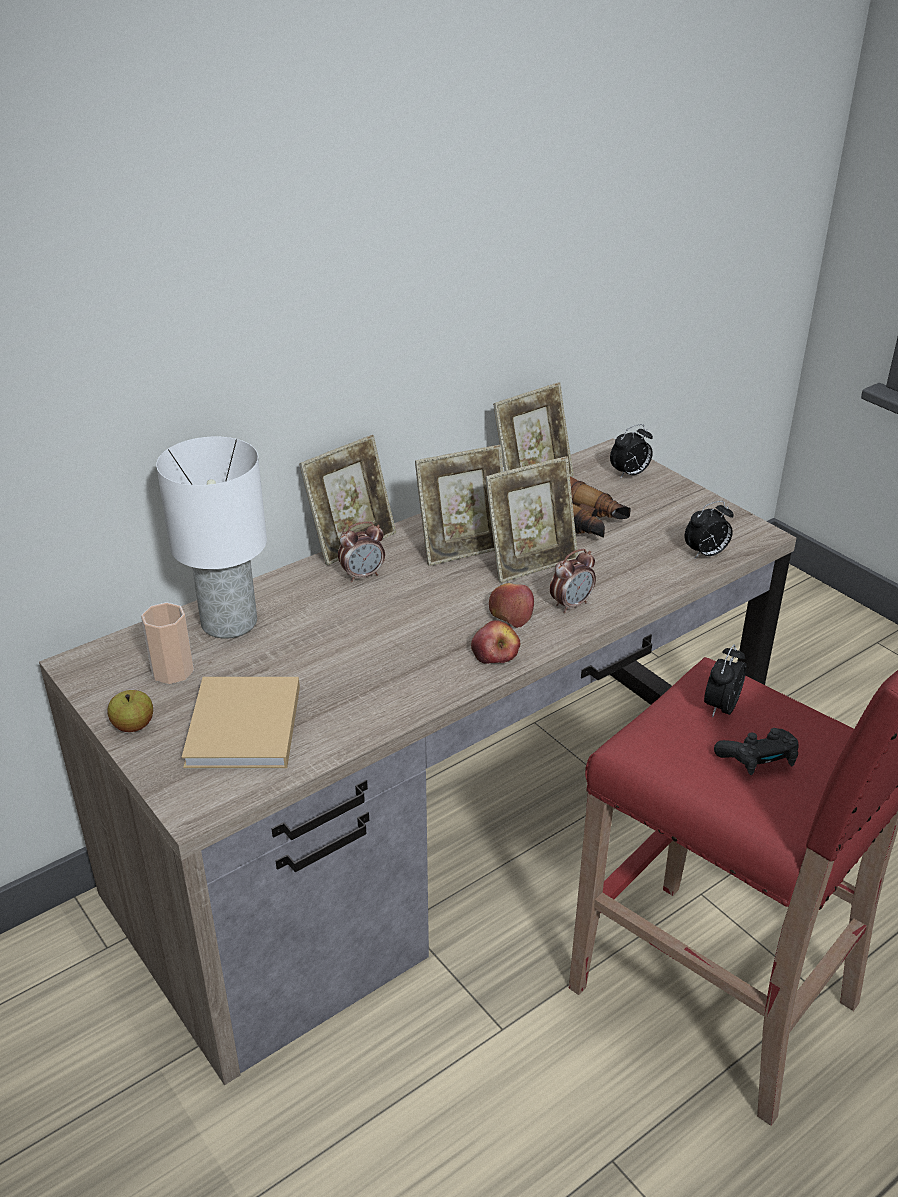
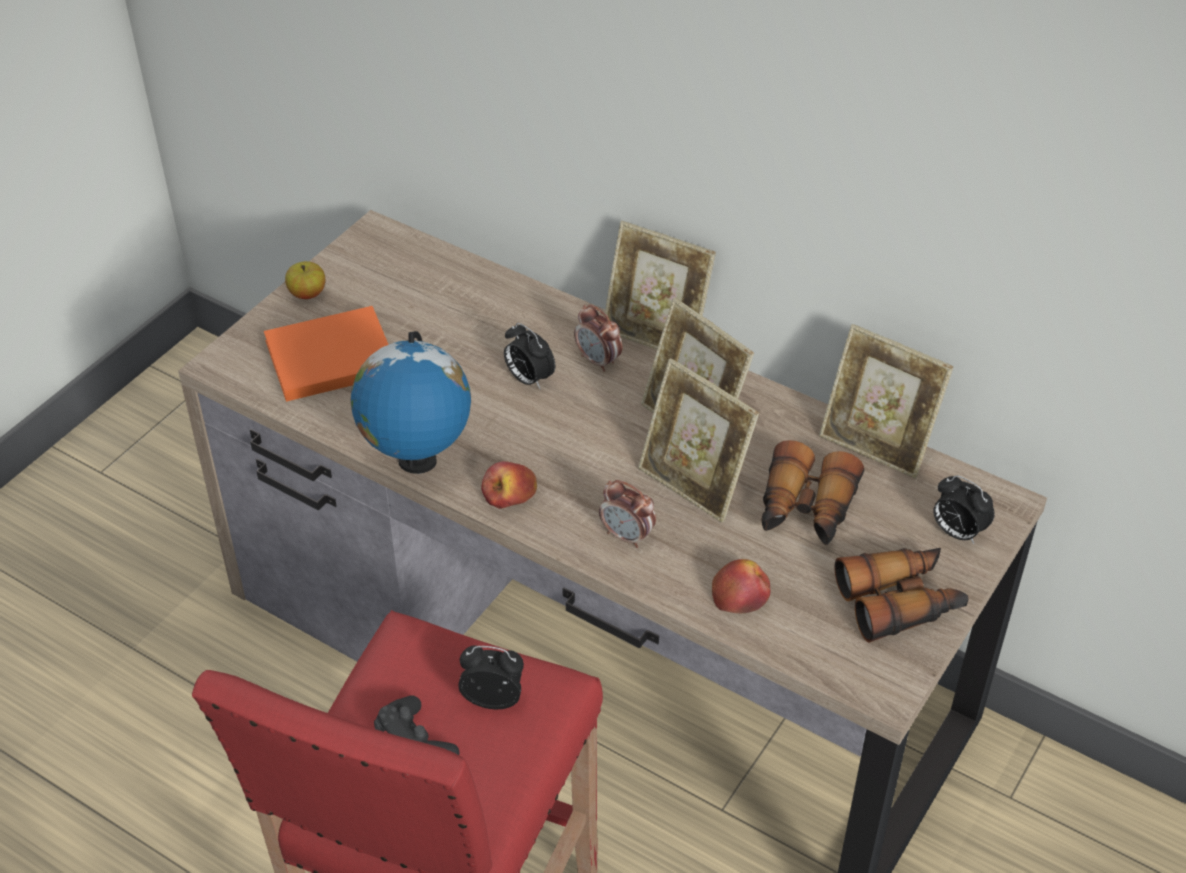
camera: 70 degrees right, 10 degrees up
cup [141,602,194,684] -> none
white table lamp [156,437,267,639] -> none
beige book [182,677,300,768] -> orange book [264,306,389,402]
apple [489,583,534,628] -> apple moved to [712,559,770,613]
alarm clock [685,501,734,559] -> alarm clock moved to [504,323,555,390]
none -> globe [351,331,471,474]
none -> binoculars [834,548,969,643]

